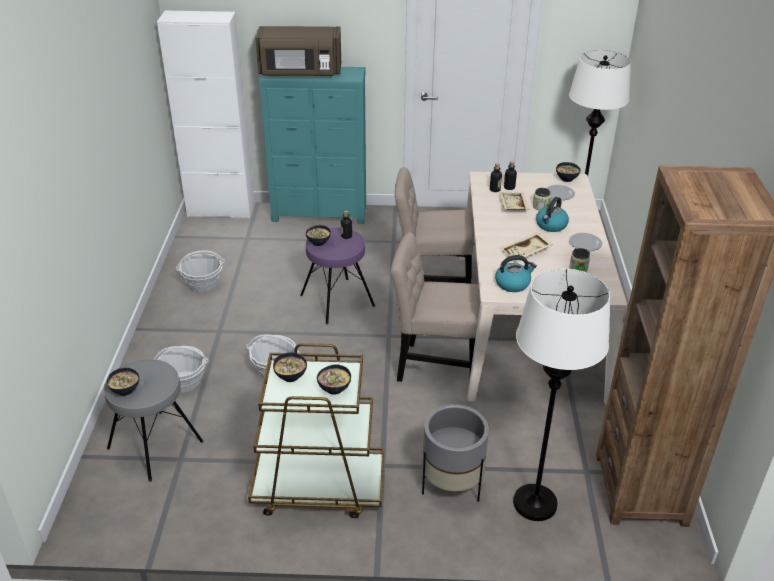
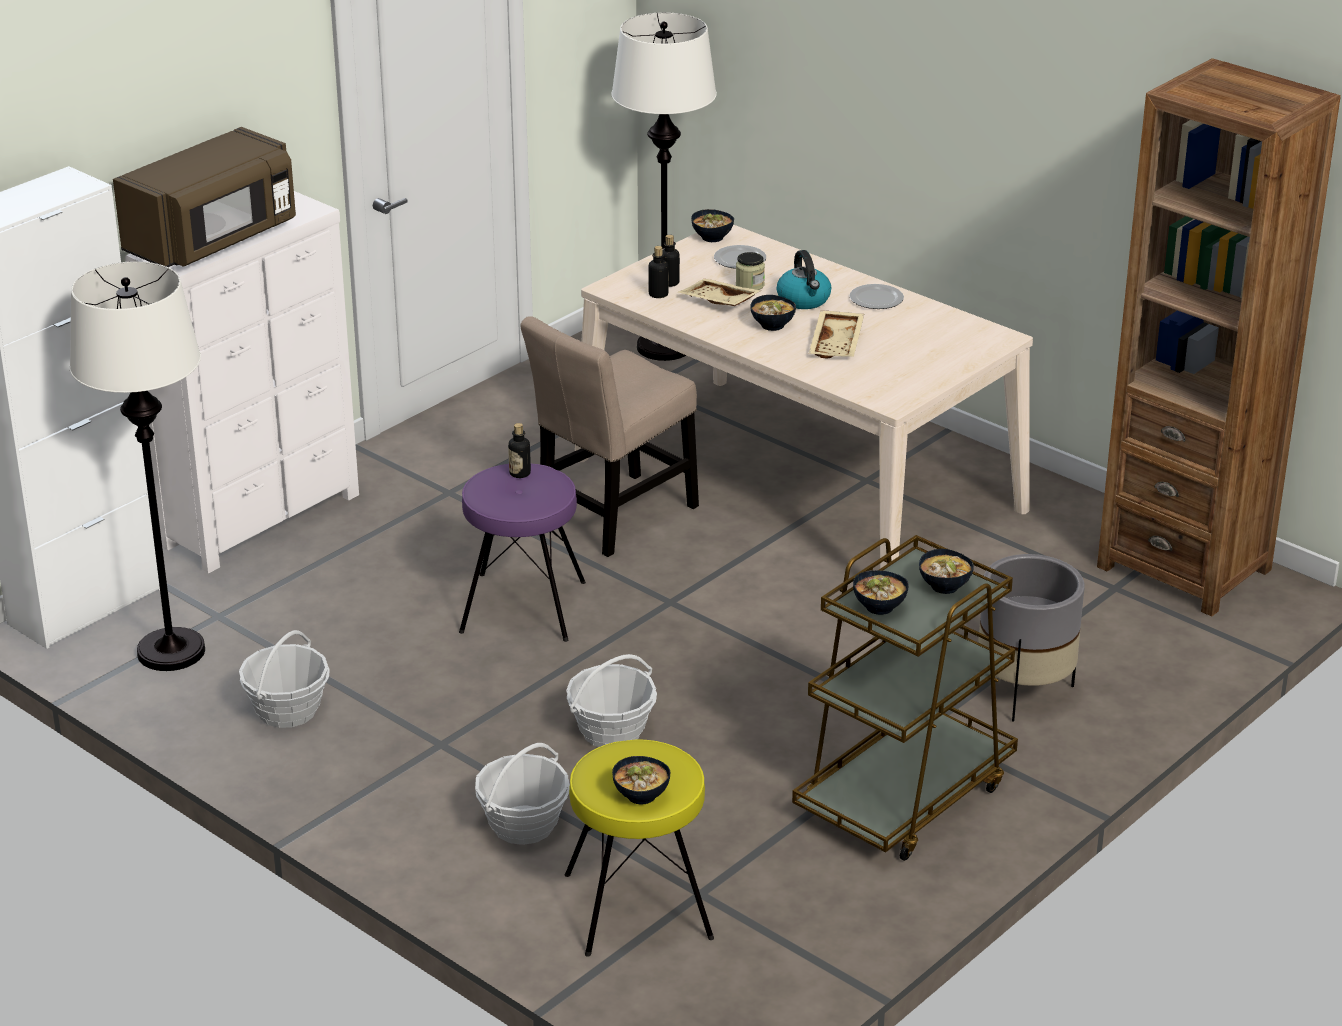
camera: 50 degrees left, 5 degrees down
grey stool [104,359,204,482] -> yellow stool [565,740,714,957]
turquoise dresser [259,67,366,224] -> white dresser [125,191,359,573]
bowl [306,225,331,246] -> bowl moved to [750,295,796,331]
beige chair [391,232,480,382] -> none
kettle [495,255,537,292] -> none
white floor lamp [513,268,610,521] -> white floor lamp moved to [69,261,205,671]
jar [569,248,590,272] -> none

